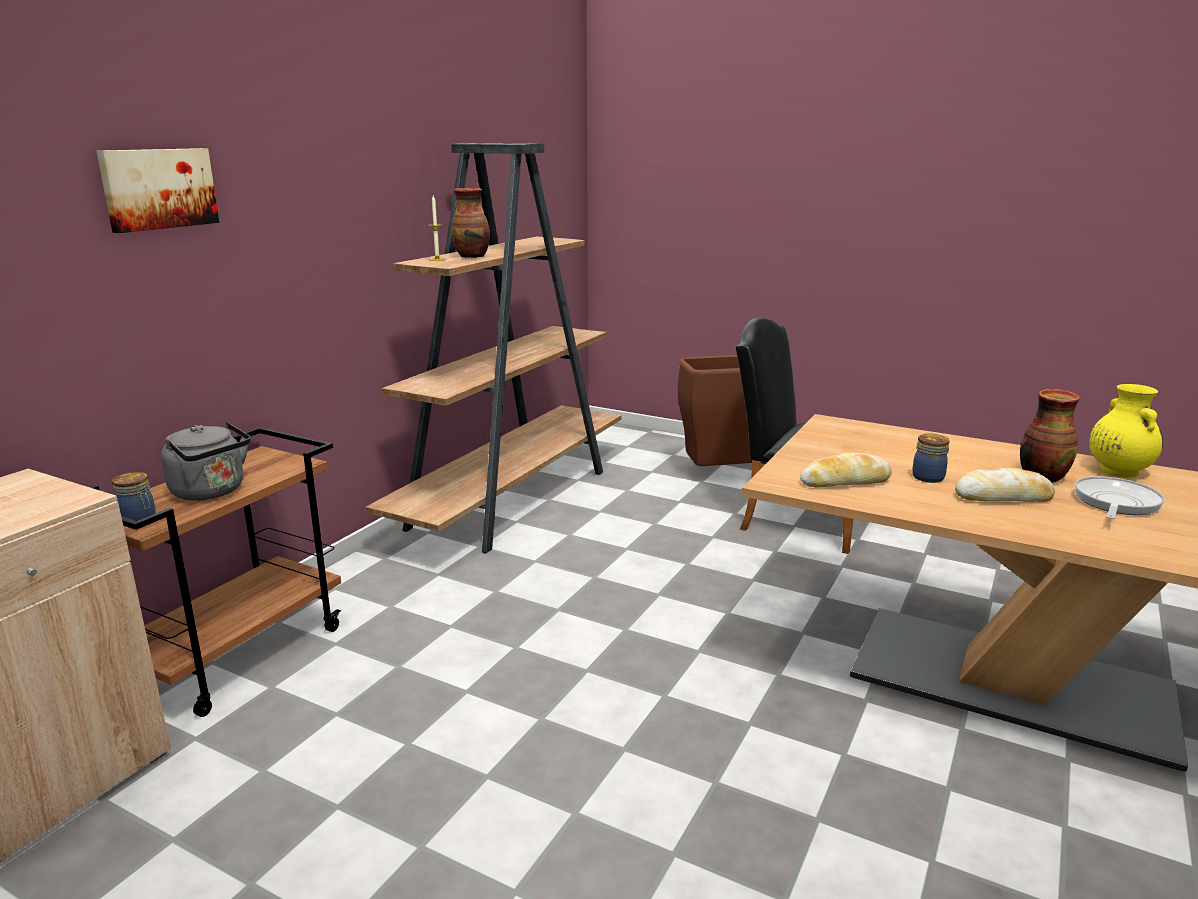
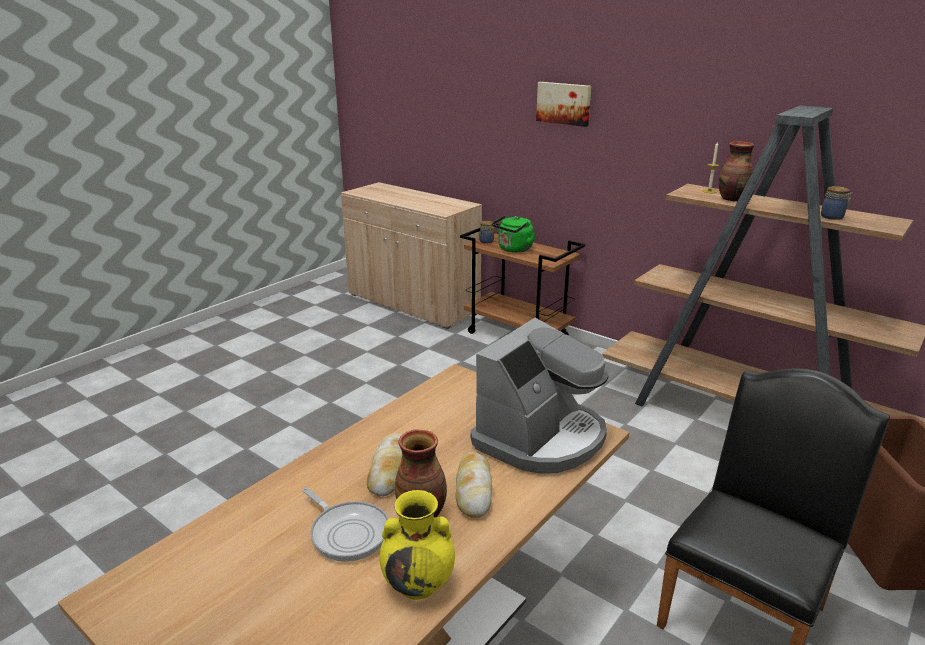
camera: 100 degrees right, 5 degrees up
grey kettle [161,422,251,501] -> green kettle [492,215,536,253]
bread [800,453,892,488] -> bread moved to [456,452,492,518]
jar [912,434,950,483] -> jar moved to [821,186,853,220]
none -> coffee machine [471,318,609,473]

